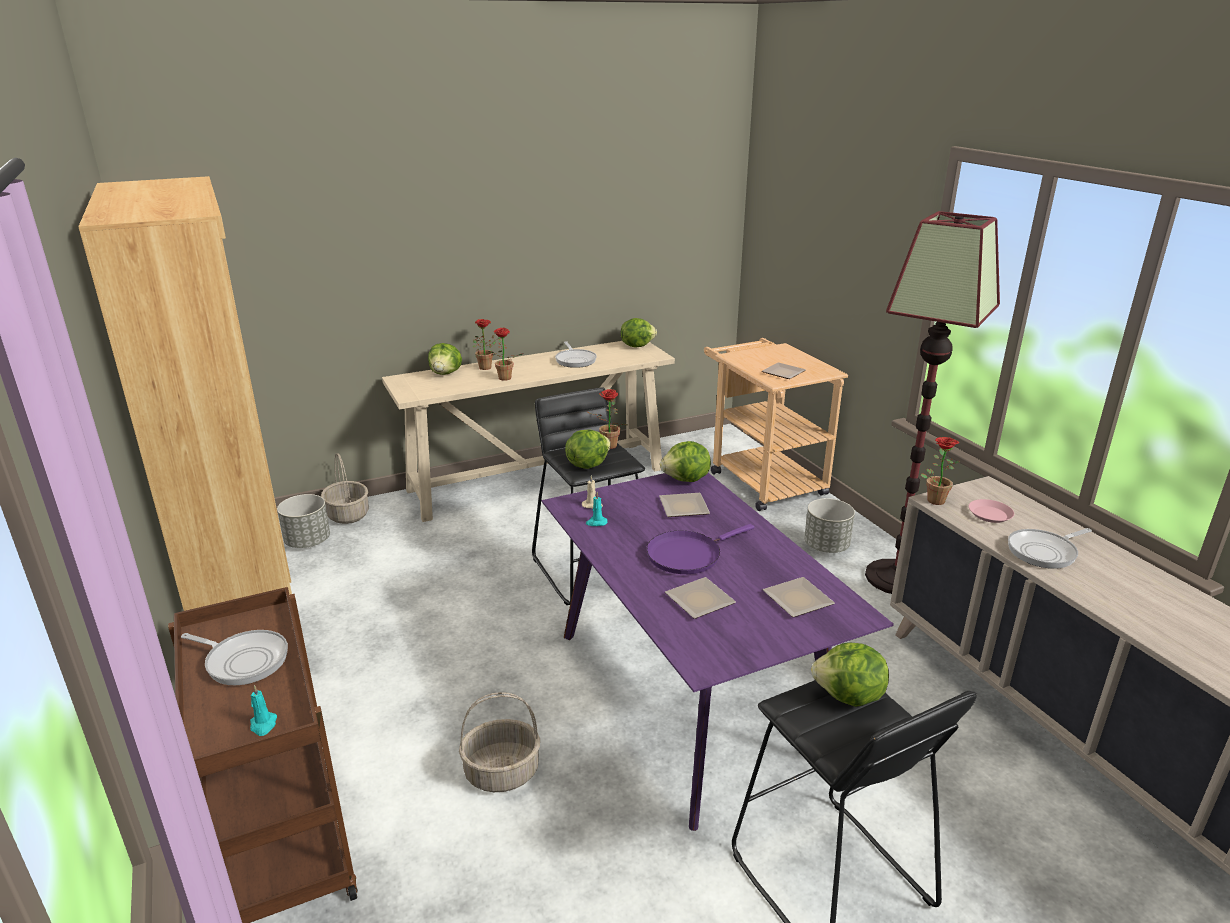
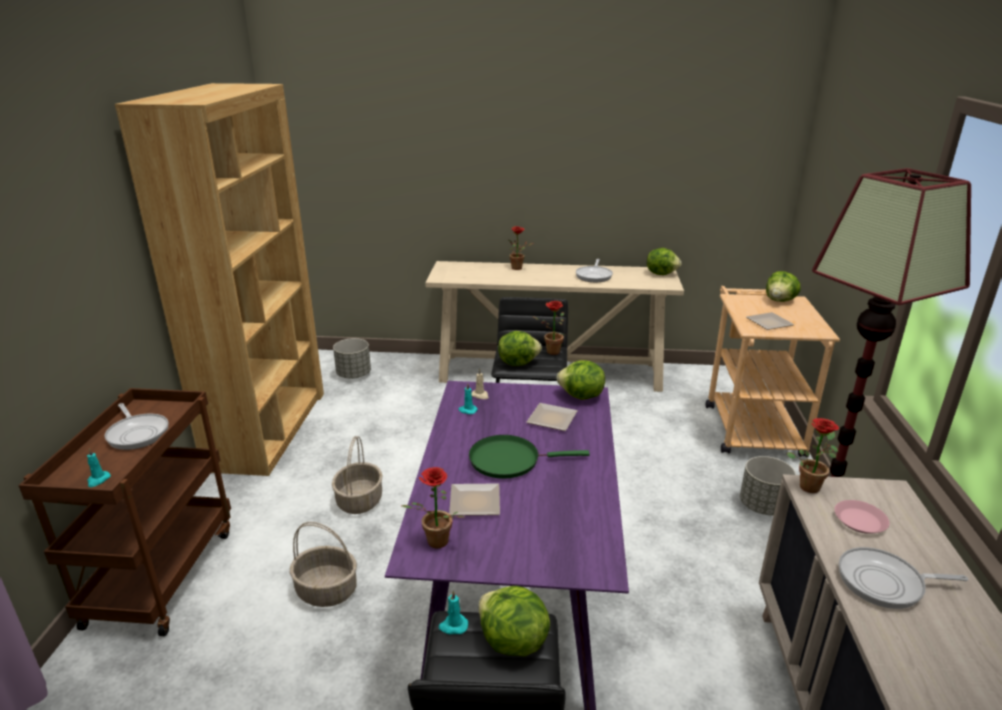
camera: 30 degrees right, 0 degrees up
basket [321,453,369,524] -> basket moved to [332,436,383,514]
lettuce [428,343,462,375] -> lettuce moved to [766,271,801,302]
potted plant [488,328,522,381] -> potted plant moved to [401,467,464,549]
purple frying pan [647,524,754,574] -> green frying pan [469,435,590,479]
plate [763,577,835,617] -> none
none -> turquoise candle [438,591,468,635]

